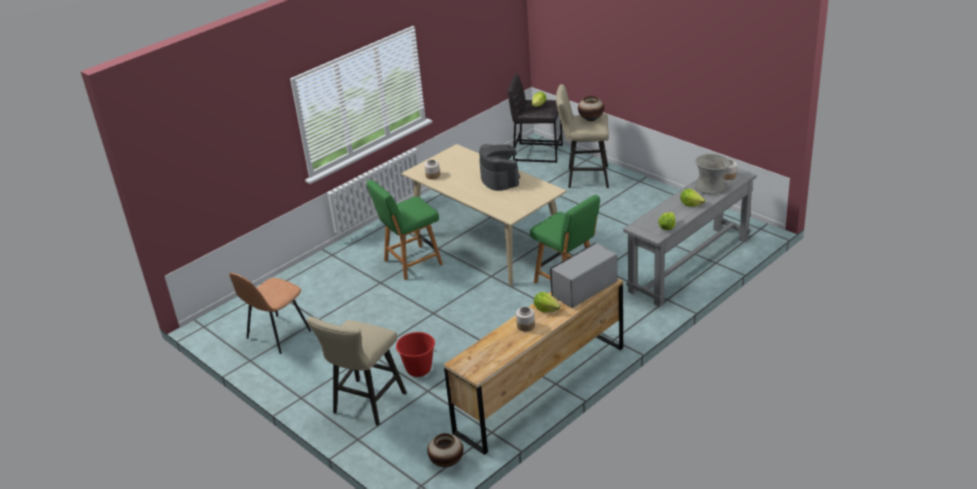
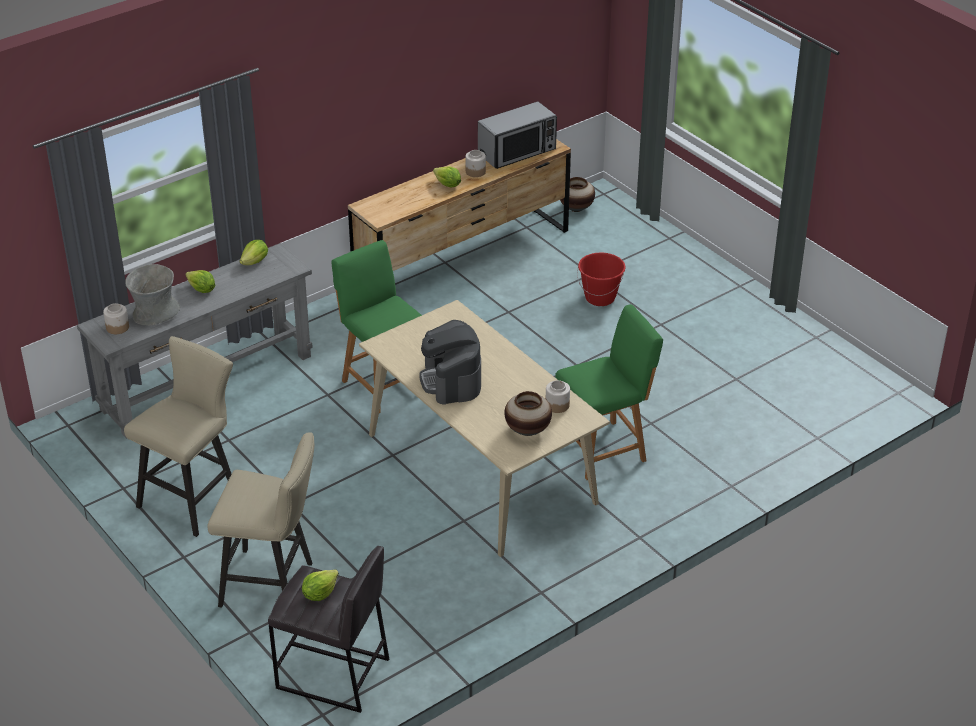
camera: 175 degrees left, 5 degrees up
brown chair [229,273,311,354] -> none
beige stool [307,317,407,426] -> beige stool moved to [124,336,233,537]
microwave [550,243,617,308] -> microwave moved to [478,101,557,169]
vase [578,96,604,121] -> vase moved to [504,391,552,436]

